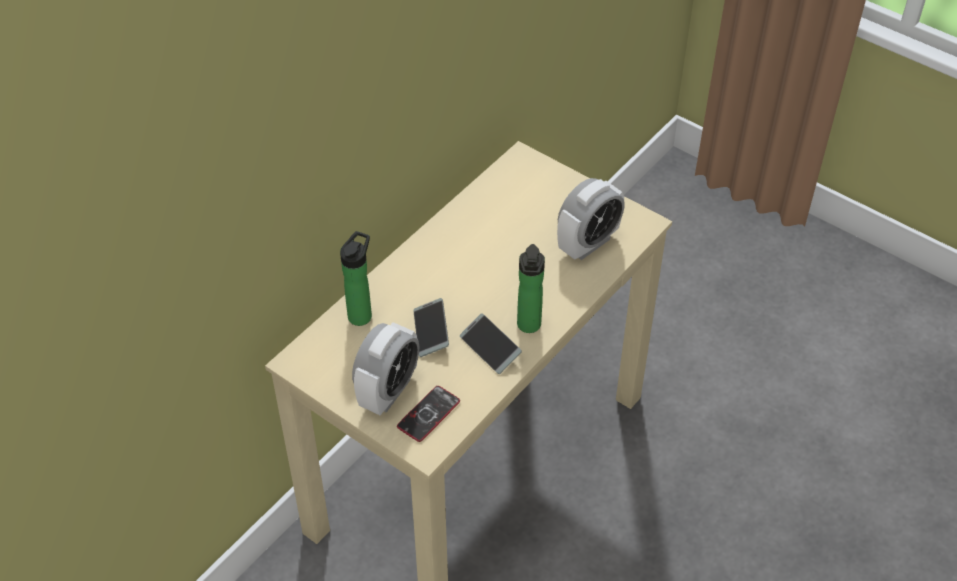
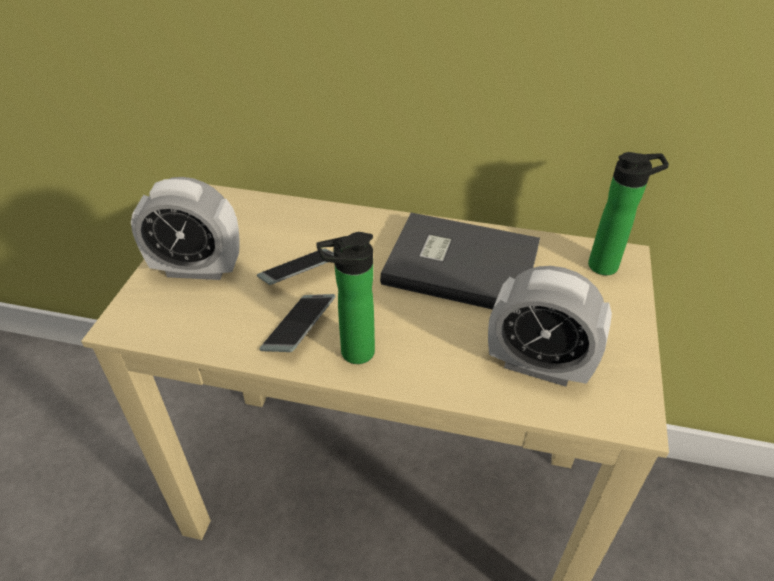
camera: 65 degrees right, 5 degrees down
bottle [340,231,372,326] -> bottle moved to [588,152,669,275]
phone [397,386,460,442] -> none
none -> grey book [380,213,540,310]

